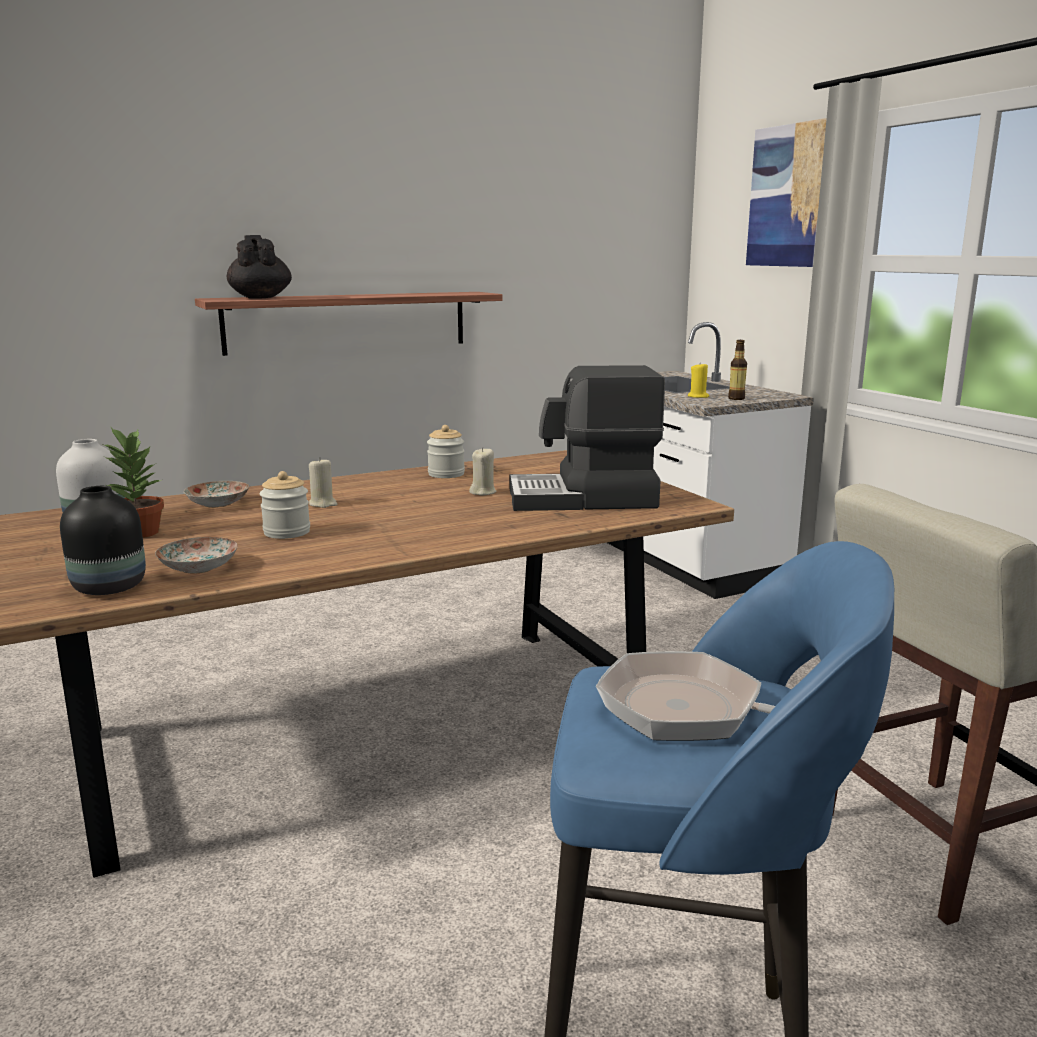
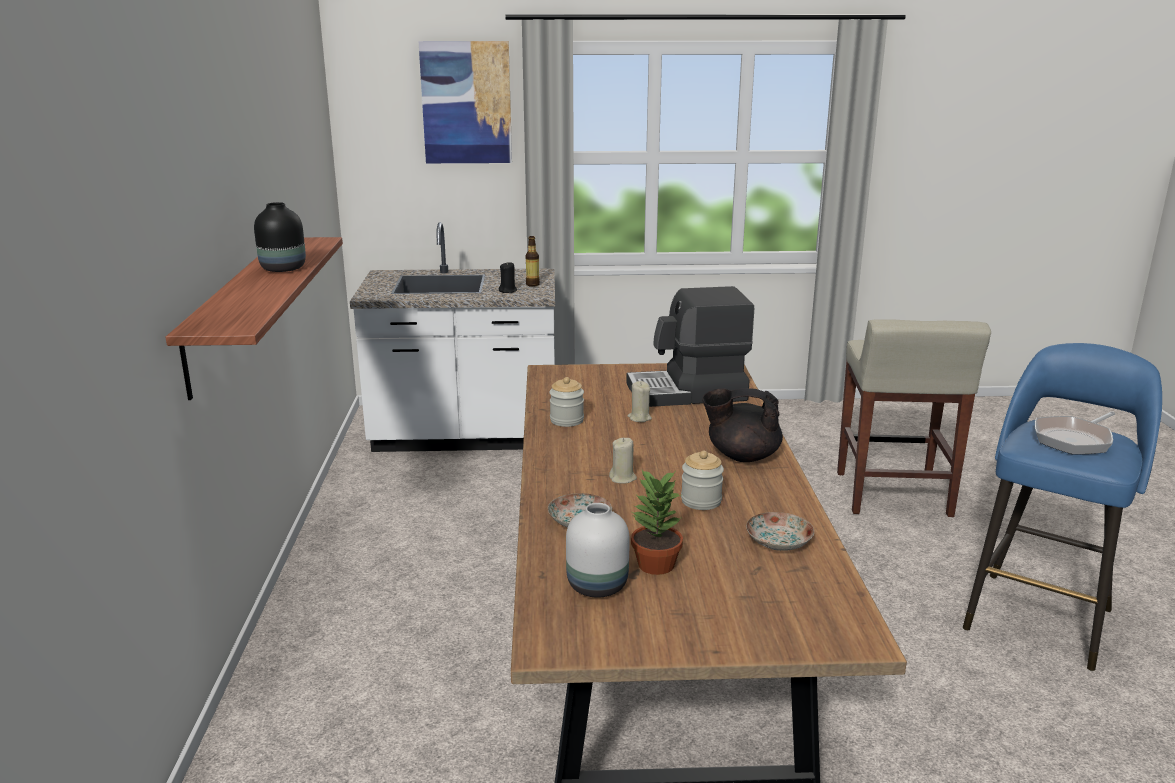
camera: 65 degrees left, 5 degrees up
black vase [60,486,146,595] -> black vase moved to [254,202,306,272]
black teapot [227,235,292,299] -> black teapot moved to [703,388,783,462]
coffee machine [509,365,665,511] -> coffee machine turned 60 degrees clockwise [626,286,754,407]
yellow candle [688,362,709,398] -> black candle [499,262,517,293]

